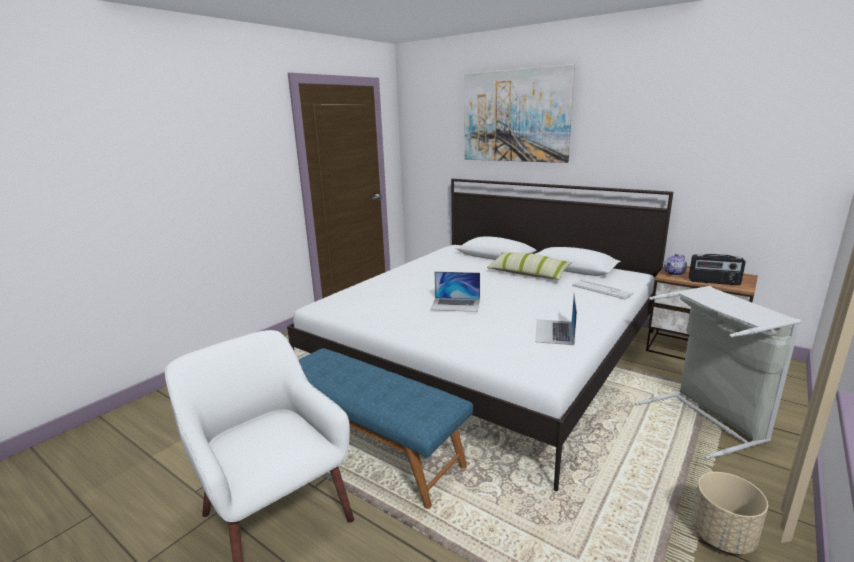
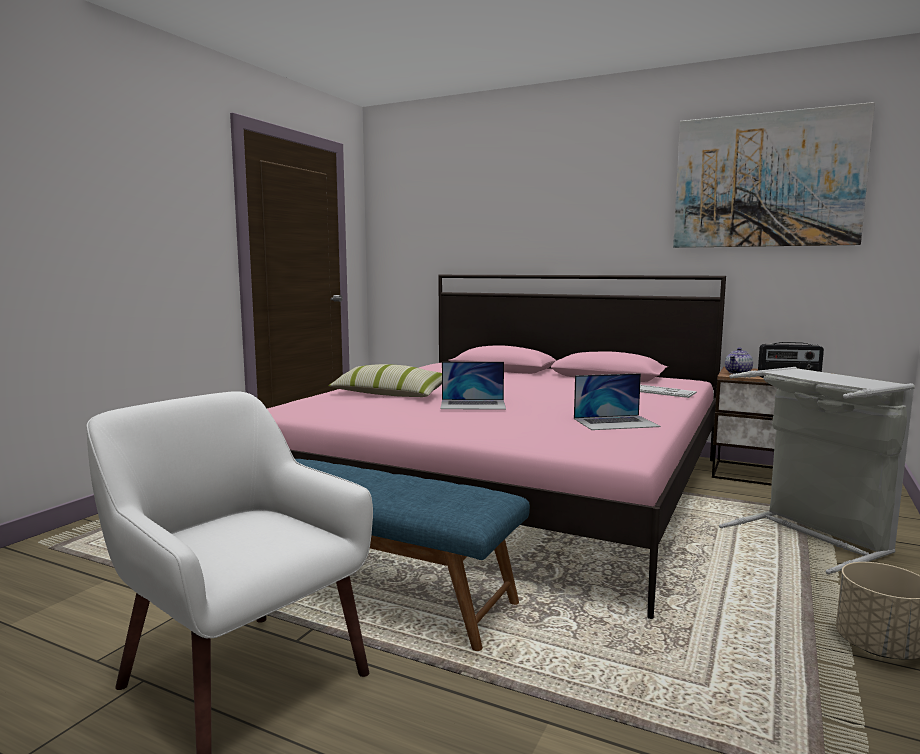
camera: 10 degrees left, 10 degrees down
white bed [287,179,673,491] -> pink bed [267,275,726,619]
picture [464,64,575,163] -> picture moved to [673,102,875,248]
pillow [487,252,572,280] -> pillow moved to [328,364,442,397]
laptop [535,293,577,345] -> laptop turned 105 degrees counterclockwise [574,373,661,430]

